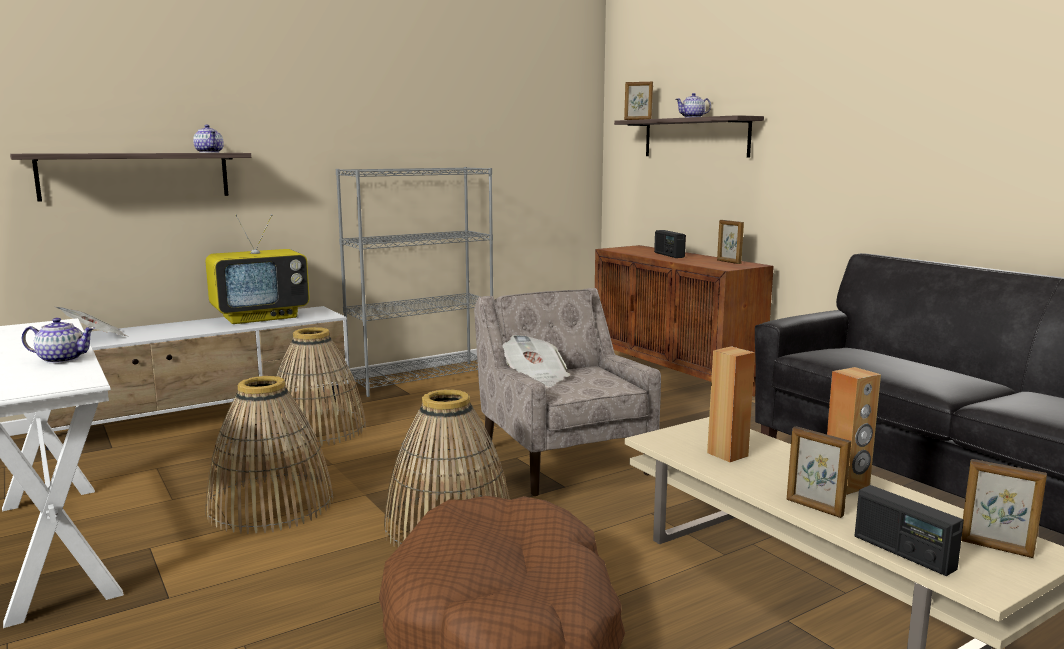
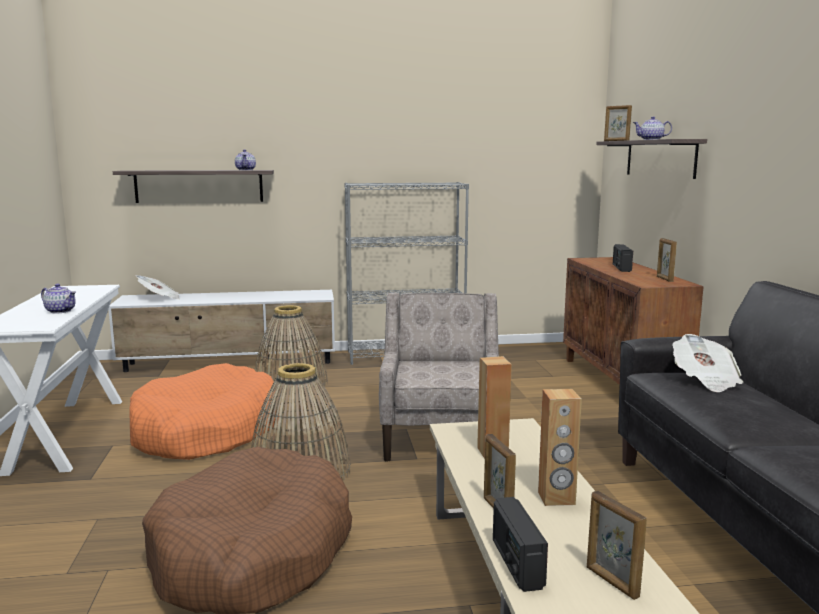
camera: 25 degrees right, 0 degrees up
television [205,214,310,324] -> none
basket [206,376,333,534] -> orange dog bed [129,363,279,460]
newspaper [502,335,570,388] -> newspaper moved to [672,334,743,392]

